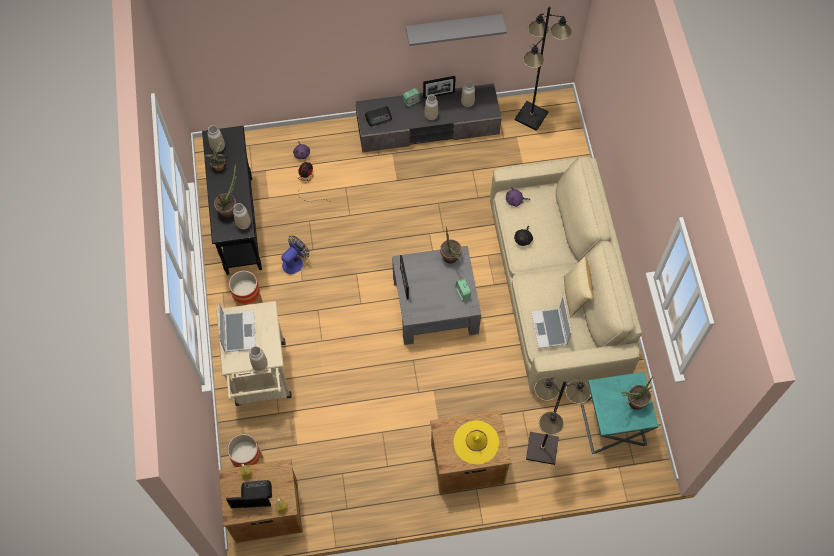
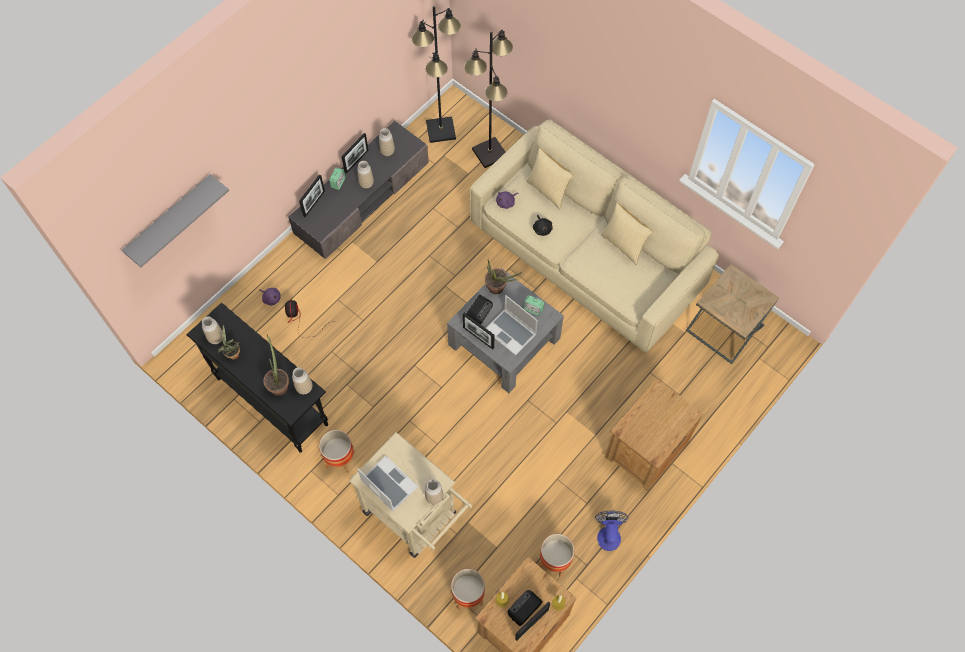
camera: 40 degrees left, 0 degrees up
fan [281,236,309,274] -> fan moved to [595,511,629,551]
radio [365,106,392,126] -> radio moved to [467,295,493,324]
grey shelf [406,14,507,46] -> grey shelf moved to [122,174,229,267]
yellow hat [453,421,499,465] -> none
black floor lamp [526,377,591,465] -> black floor lamp moved to [464,29,513,168]
laptop [531,296,572,348] -> laptop moved to [486,295,538,355]
turquoise side table [581,372,658,454] -> brown side table [686,264,779,364]
potted plant [621,376,653,410] -> none
none -> picture frame [299,174,325,217]
none -> pillow [526,148,574,209]
none -> planter [539,534,574,577]

